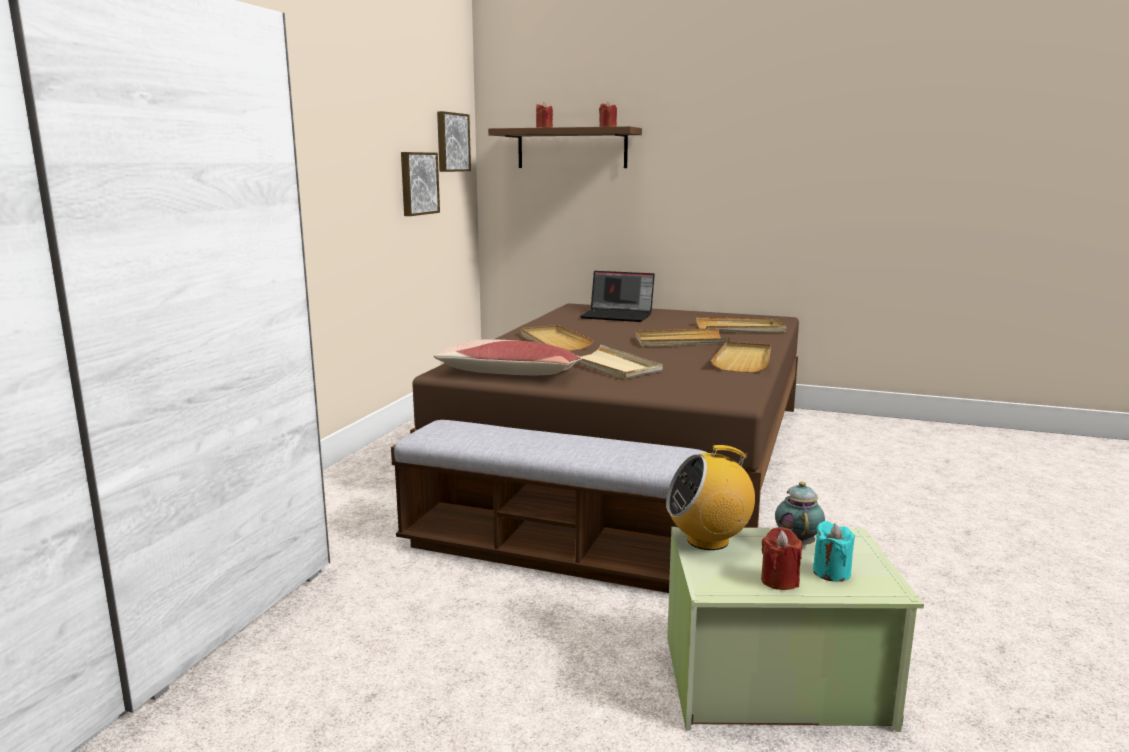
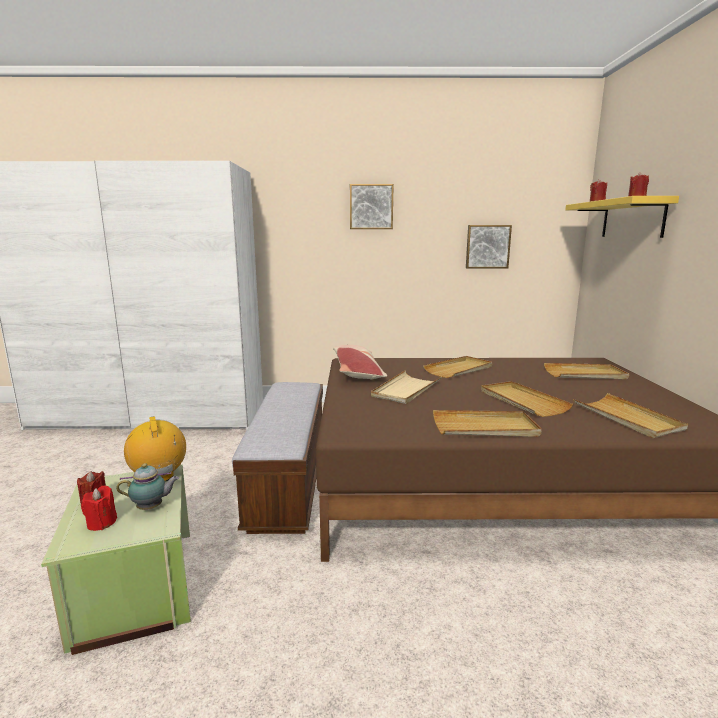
camera: 70 degrees right, 0 degrees up
picture [437,111,471,172] -> picture moved to [350,184,394,229]
brown shelf [488,126,642,168] -> yellow shelf [565,196,679,238]
laptop [580,271,655,322] -> beige tray [544,363,629,379]
turquoise candle [813,521,855,582] -> red candle [81,486,117,531]

